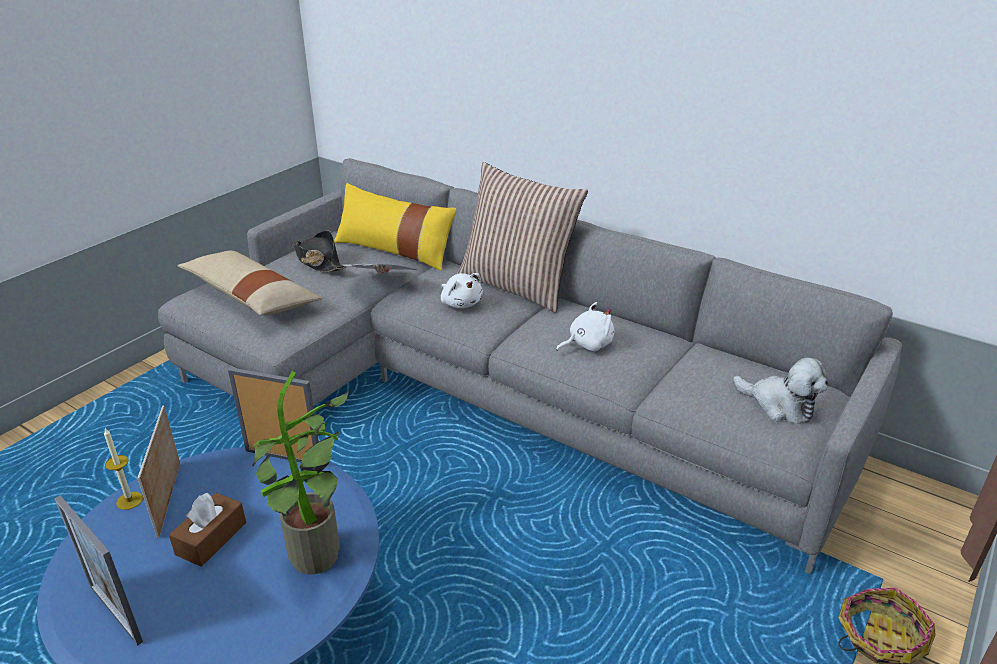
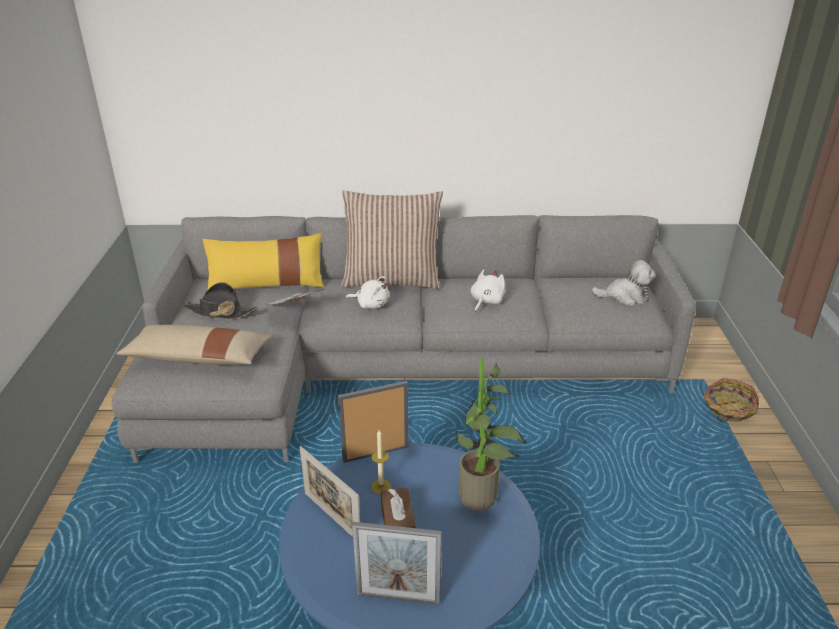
camera: 35 degrees left, 0 degrees up
candle [104,428,143,510] -> candle moved to [371,430,391,494]

